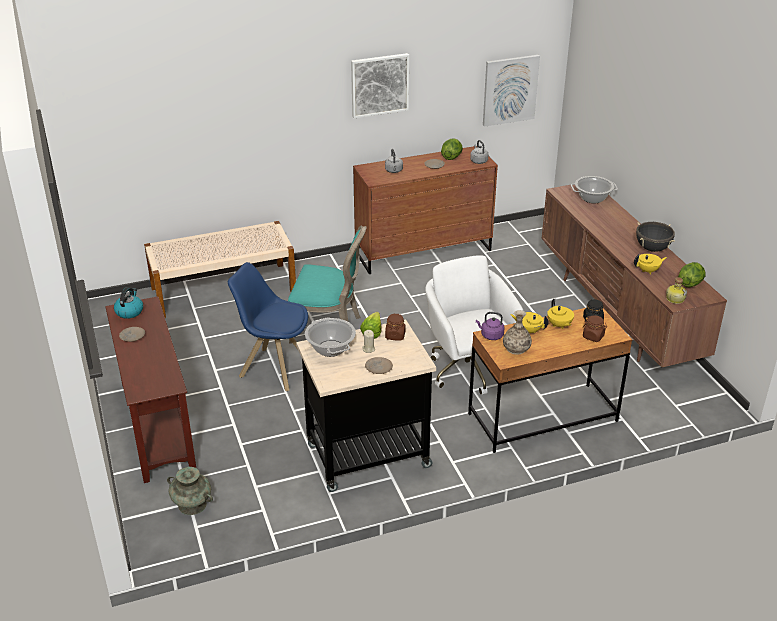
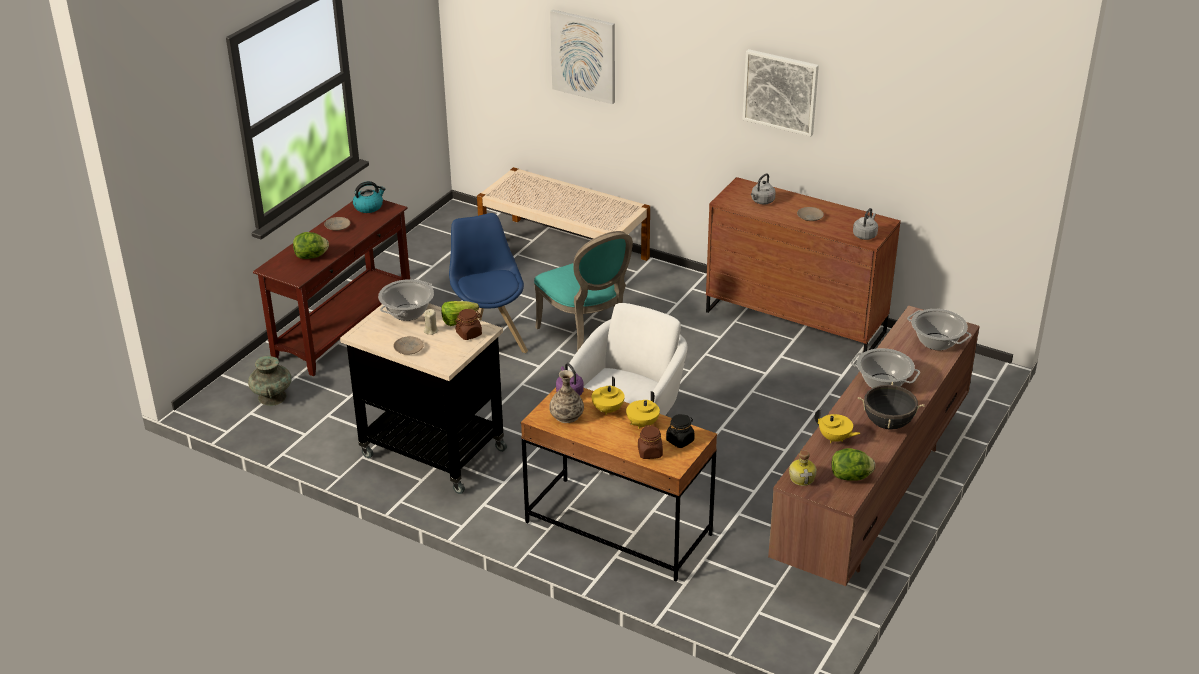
camera: 50 degrees right, 0 degrees up
lettuce [441,138,463,160] -> lettuce moved to [293,232,329,259]
picture [483,55,540,127] -> picture moved to [550,9,615,104]
yellow teapot [510,312,549,333] -> yellow teapot turned 150 degrees counterclockwise [591,377,625,415]
none -> cooking pot [851,348,920,388]

